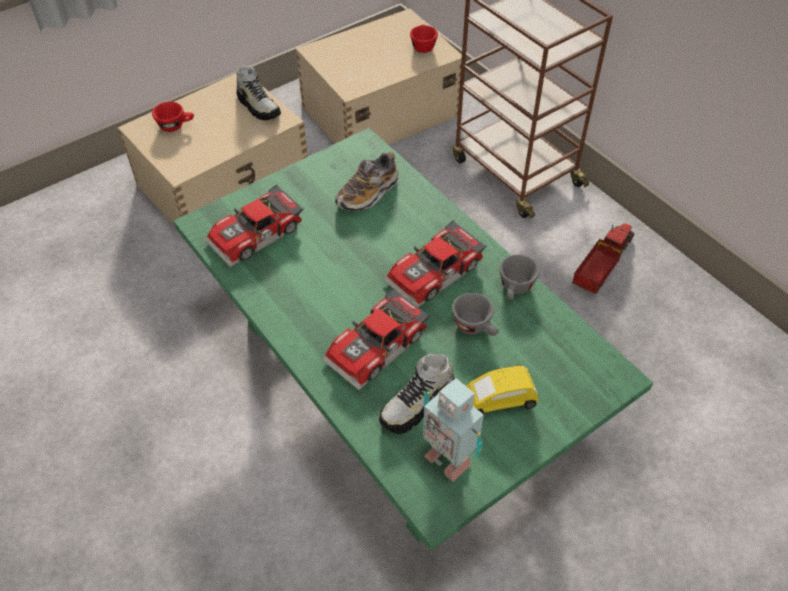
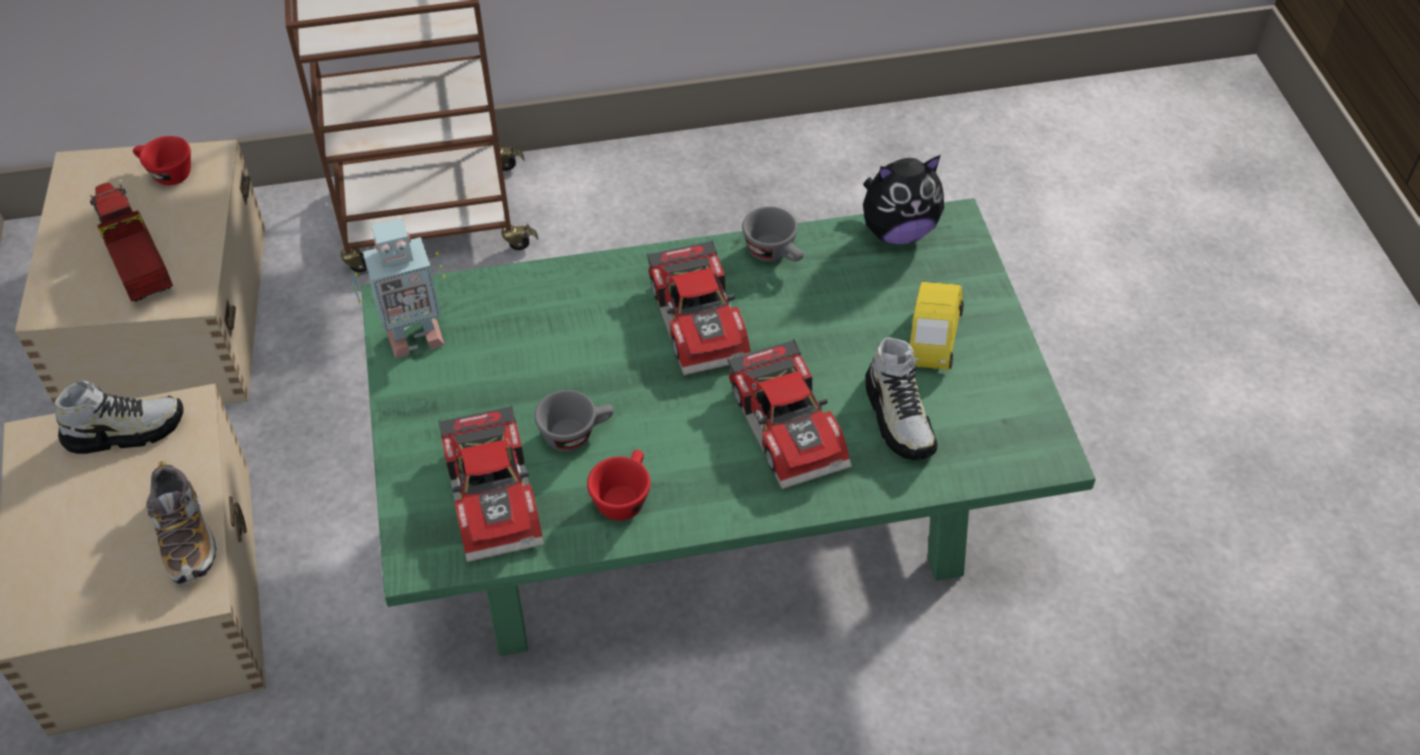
camera: 65 degrees left, 0 degrees up
red cup [152,102,194,132] -> red cup moved to [587,450,651,520]
shoe [335,152,399,212] -> shoe moved to [146,461,217,584]
toy robot [423,378,484,482] -> toy robot moved to [352,218,447,358]
grey cup [452,293,499,336] -> grey cup moved to [534,390,614,452]
toy truck [572,223,634,294] -> toy truck moved to [90,182,173,302]
none -> plush toy [863,155,944,244]

